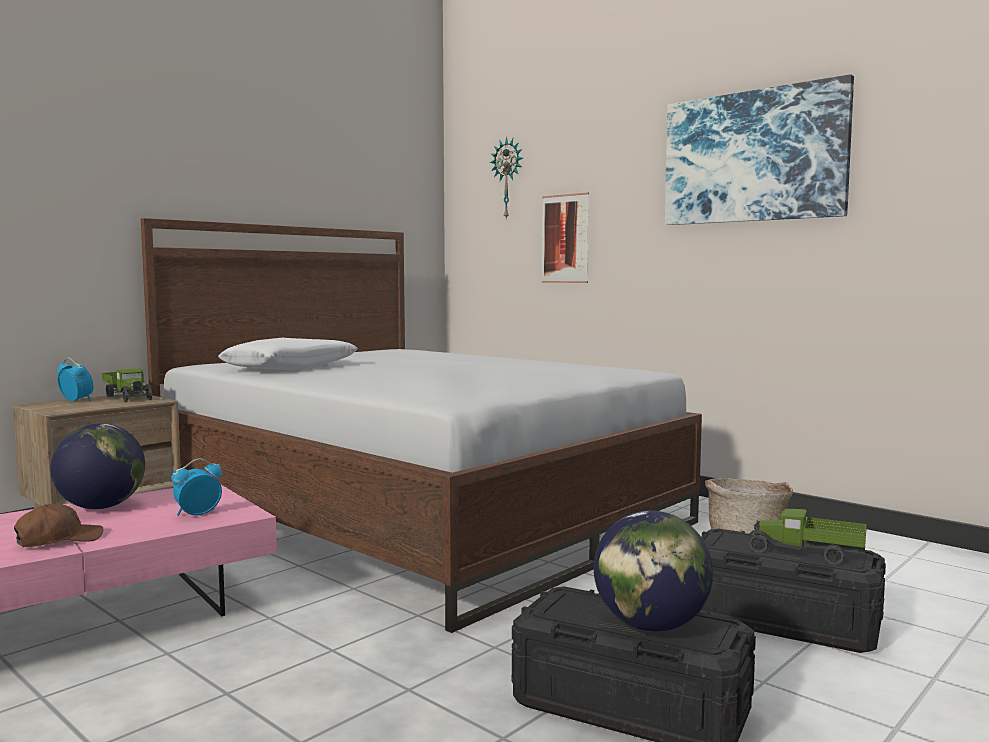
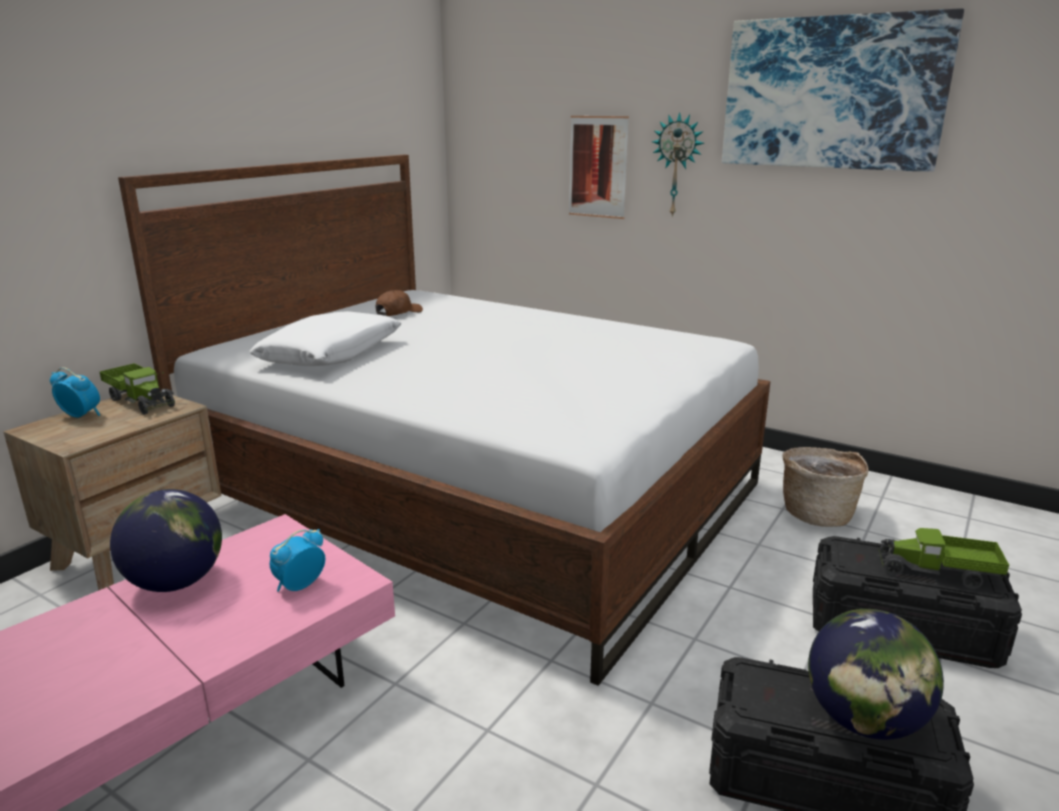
camera: 10 degrees left, 15 degrees up
brown cap [14,504,103,547] -> brown cap moved to [376,290,423,316]
wall clock [490,137,523,219] -> wall clock moved to [652,112,704,217]

